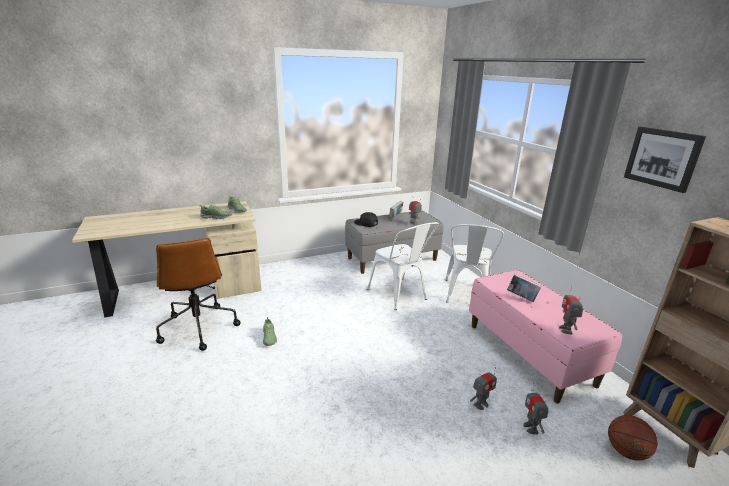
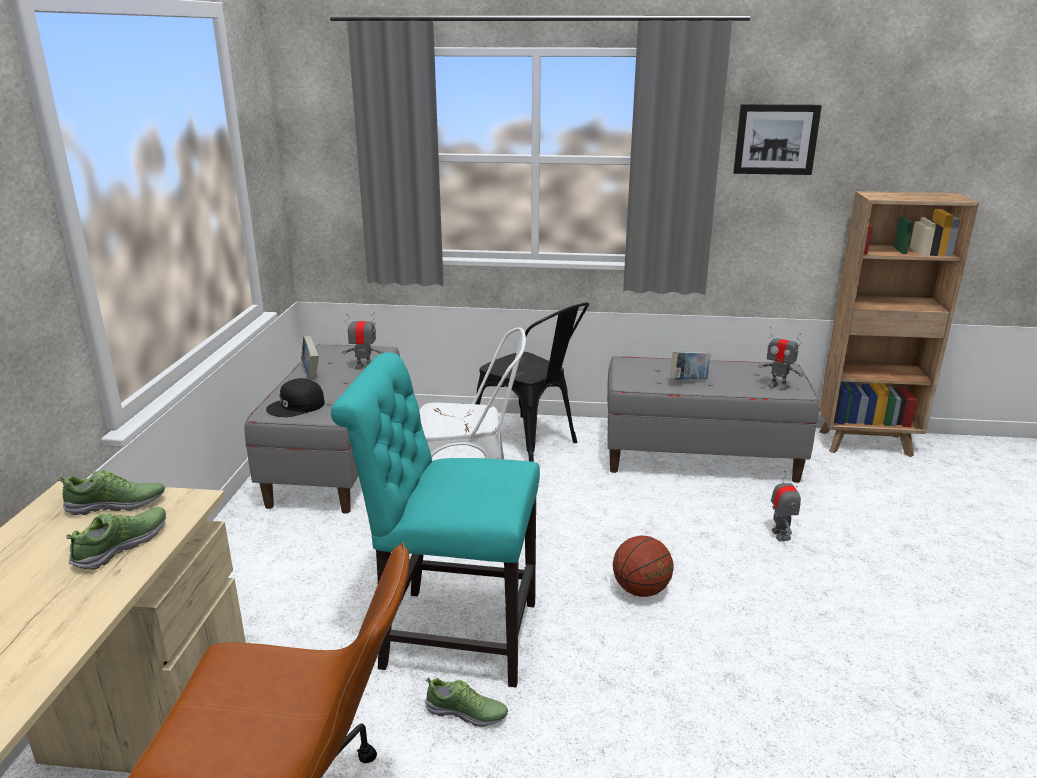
camera: 60 degrees left, 0 degrees up
white chair [445,224,504,303] -> black chair [476,302,589,462]
pink bench [469,270,622,403] -> grey bench [607,356,819,483]
toy robot [523,383,548,434] -> none
basketball [608,415,657,461] -> basketball moved to [613,536,673,597]
none -> turquoise chair [331,352,540,687]

